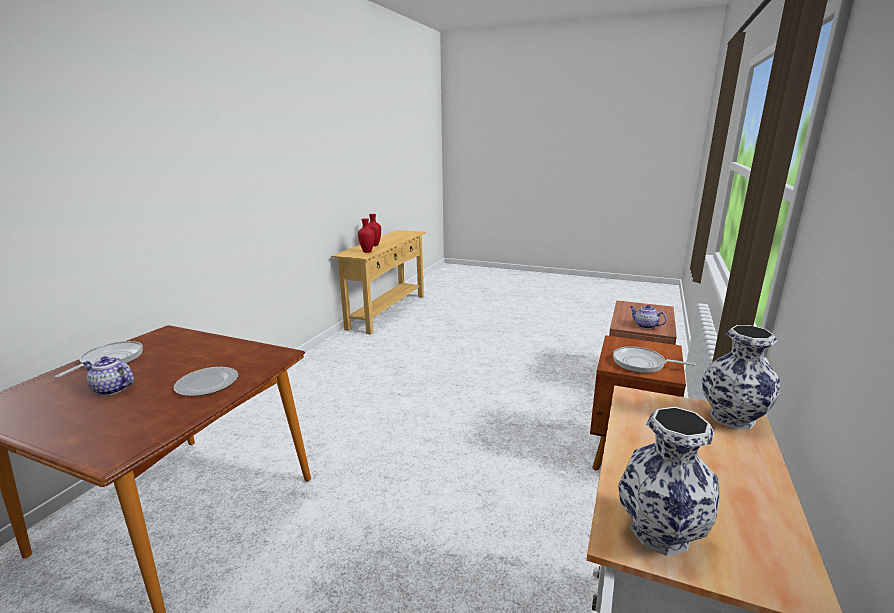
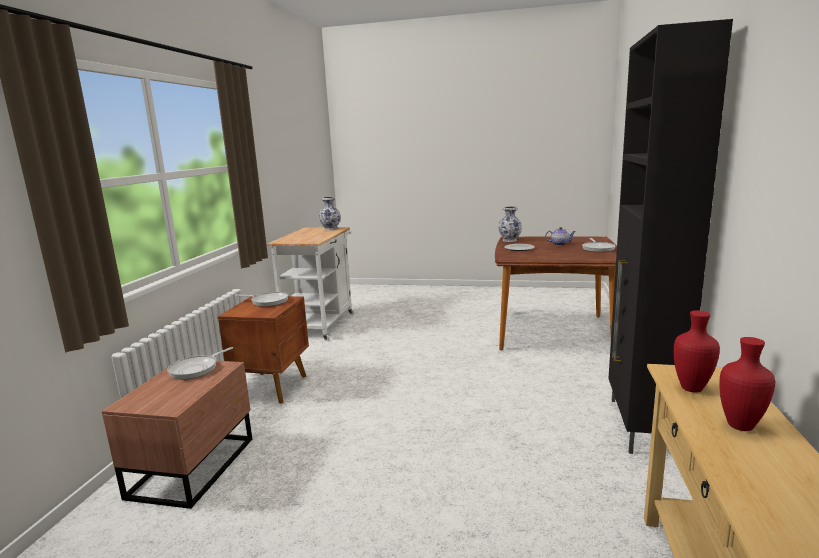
camera: 170 degrees right, 5 degrees down
teapot [630,305,667,329] -> frying pan [167,347,233,379]
vase [702,325,780,430] -> vase moved to [498,206,522,242]
none -> black cabinet [608,19,733,454]

